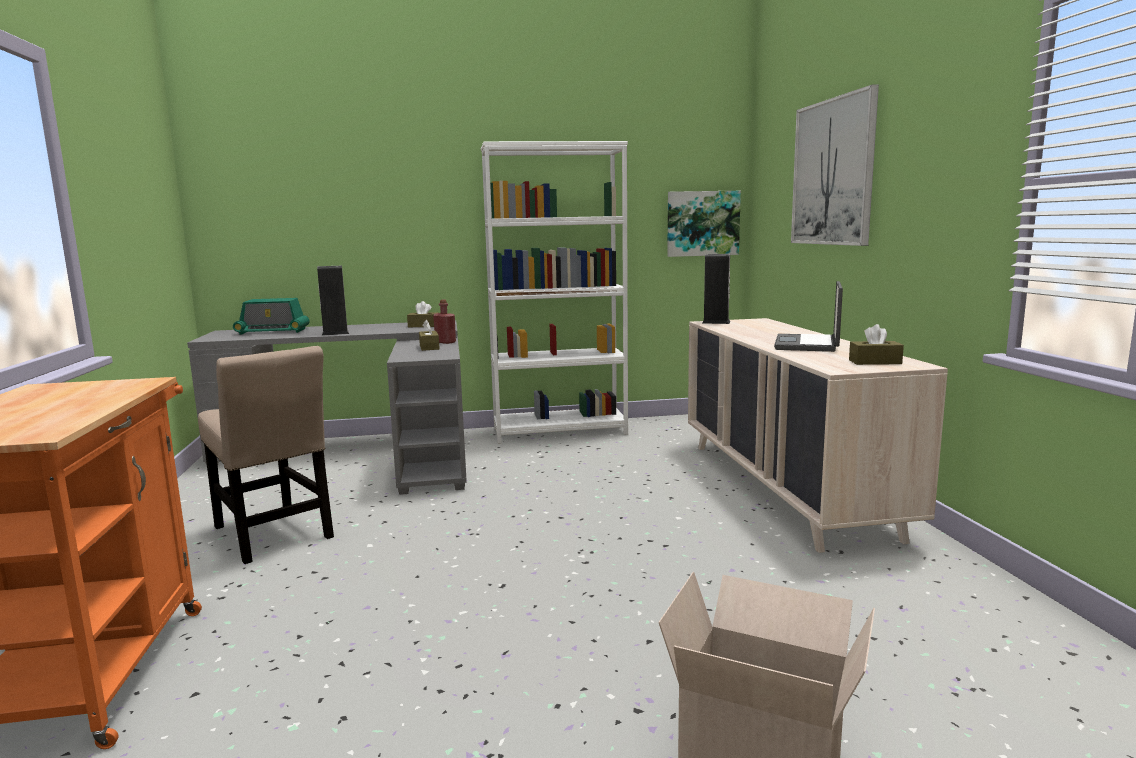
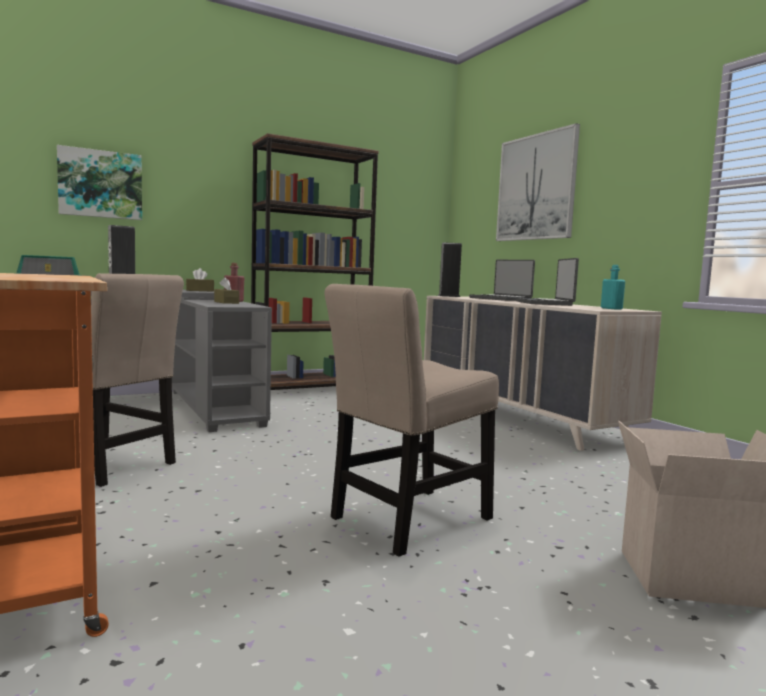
camera: 20 degrees left, 5 degrees down
white bookcase [481,141,628,444] -> brown bookcase [251,133,379,390]
picture [667,191,741,257] -> picture moved to [57,145,142,220]
brown tissue box [849,324,904,365] -> turquoise bottle [601,265,625,310]
none -> beige chair [325,284,499,557]
none -> laptop [469,260,535,301]

